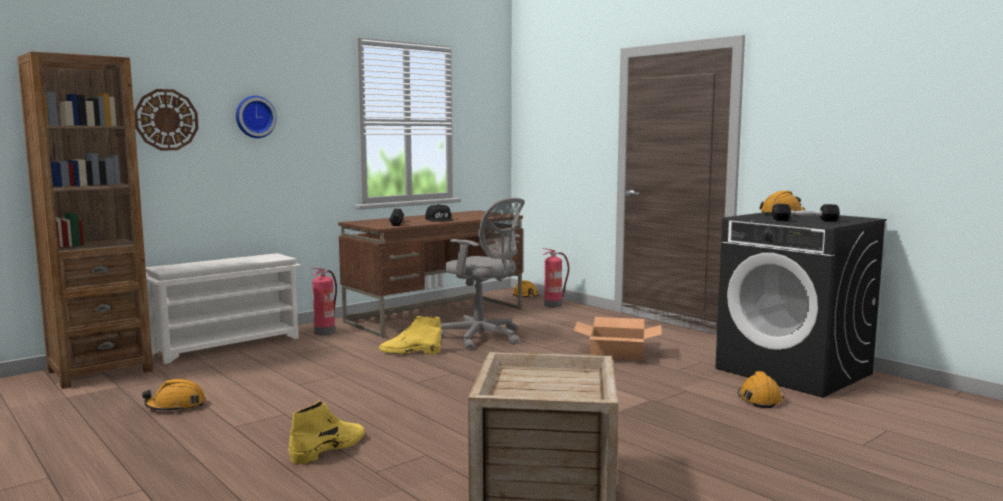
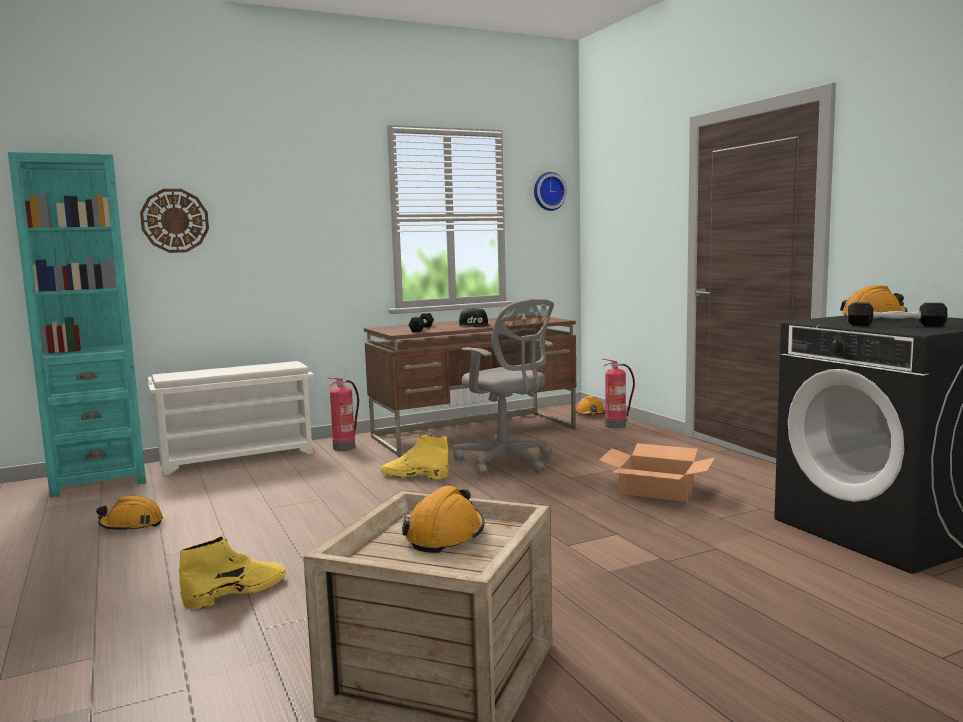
camera: 15 degrees right, 0 degrees up
brown bookcase [17,51,153,389] -> turquoise bookcase [8,152,146,498]
wall clock [236,96,277,138] -> wall clock moved to [534,172,567,211]
orange hard hat [738,371,783,408] -> orange hard hat moved to [402,486,485,553]

